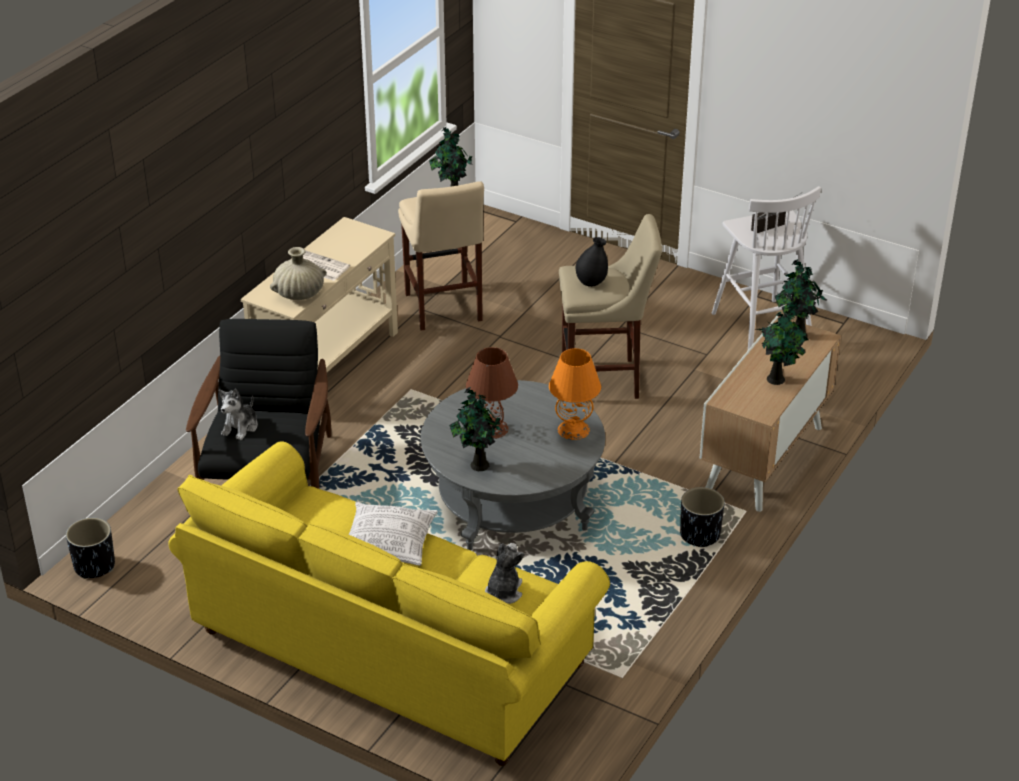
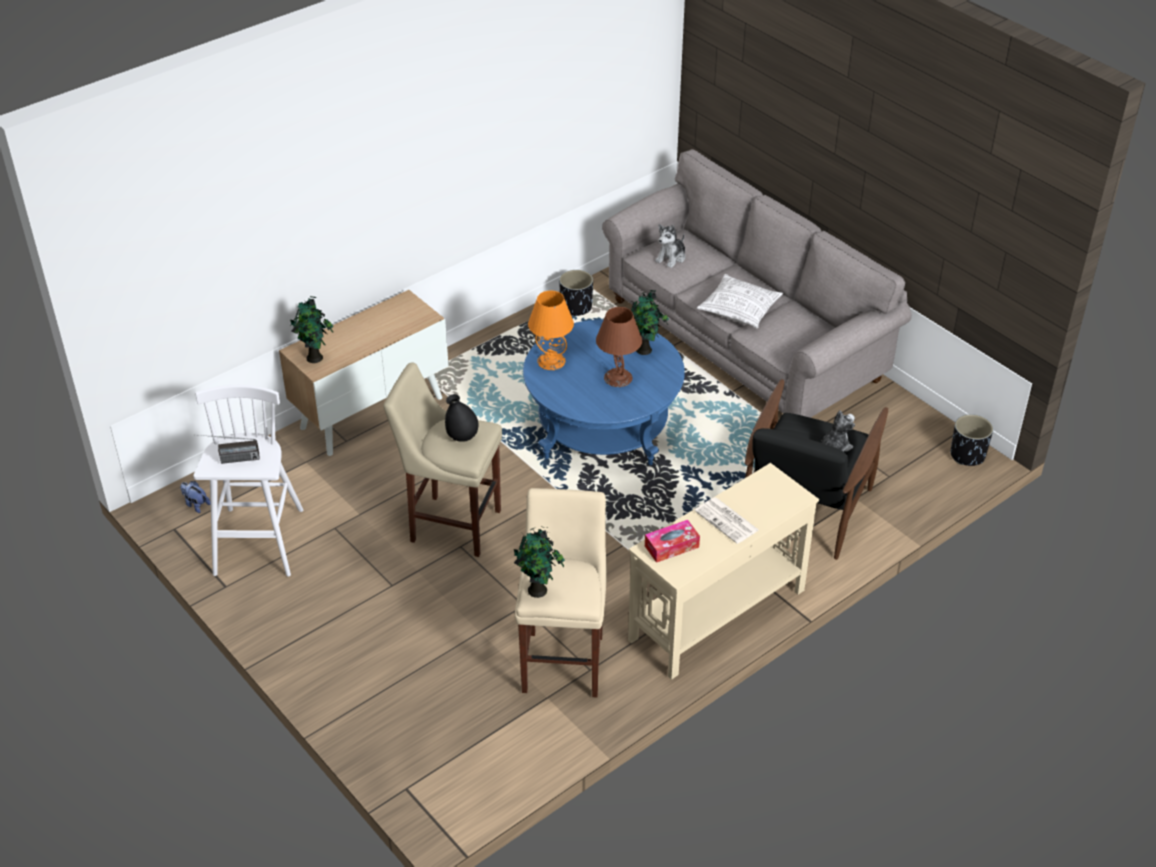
camera: 160 degrees left, 5 degrees up
yellow sofa [168,441,610,766] -> grey sofa [602,149,912,418]
beige vase [270,247,327,300] -> none
grey coffee table [421,380,605,551] -> blue coffee table [523,320,685,465]
black planter [680,487,725,547] -> black planter moved to [559,270,593,316]
potted plant [756,306,808,385] -> none
none -> plush toy [180,481,211,513]
none -> tissue box [645,520,700,563]

